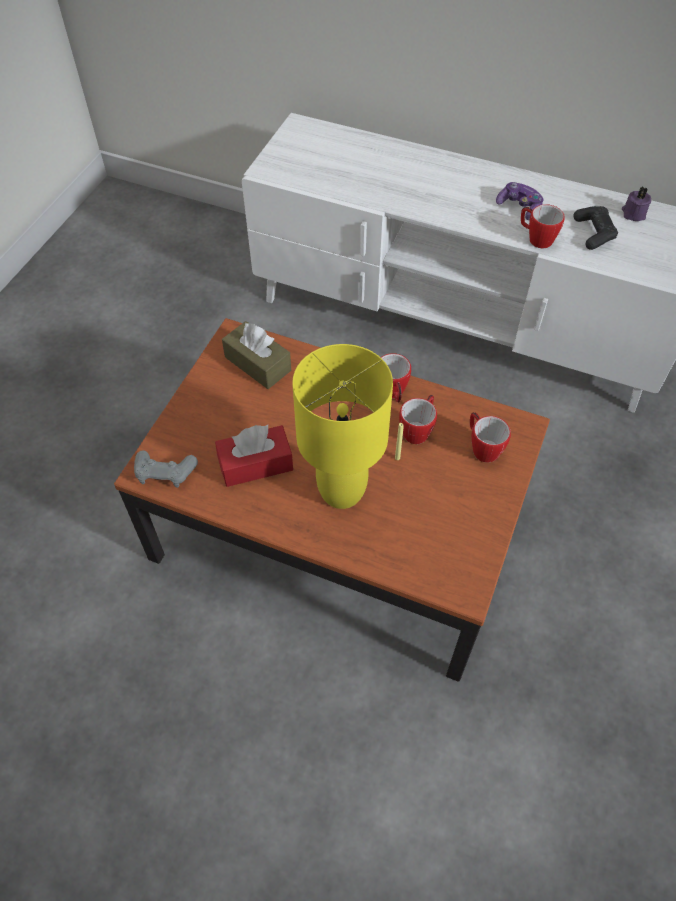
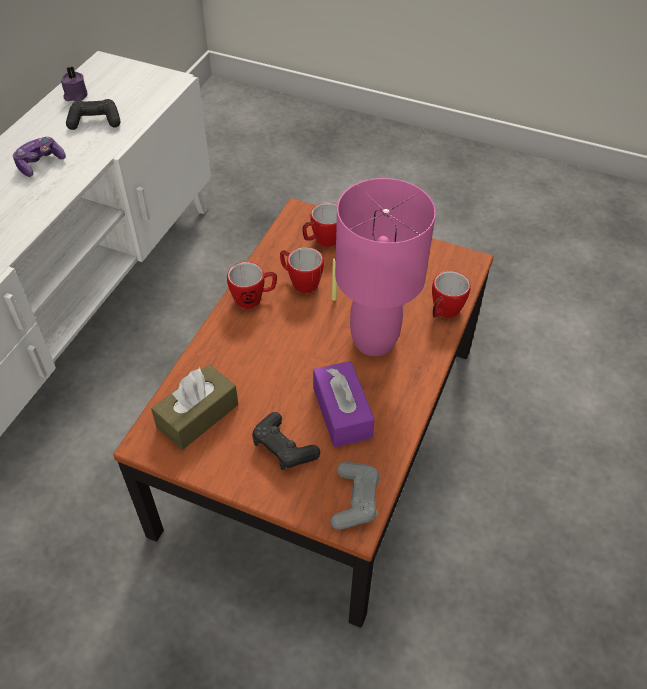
camera: 90 degrees left, 5 degrees down
red tissue box [215,425,293,487] -> purple tissue box [313,361,374,447]
yellow table lamp [292,344,393,509] -> pink table lamp [335,178,436,356]
mug [521,204,565,248] -> mug moved to [432,271,471,318]
none -> black game controller [252,412,320,470]

